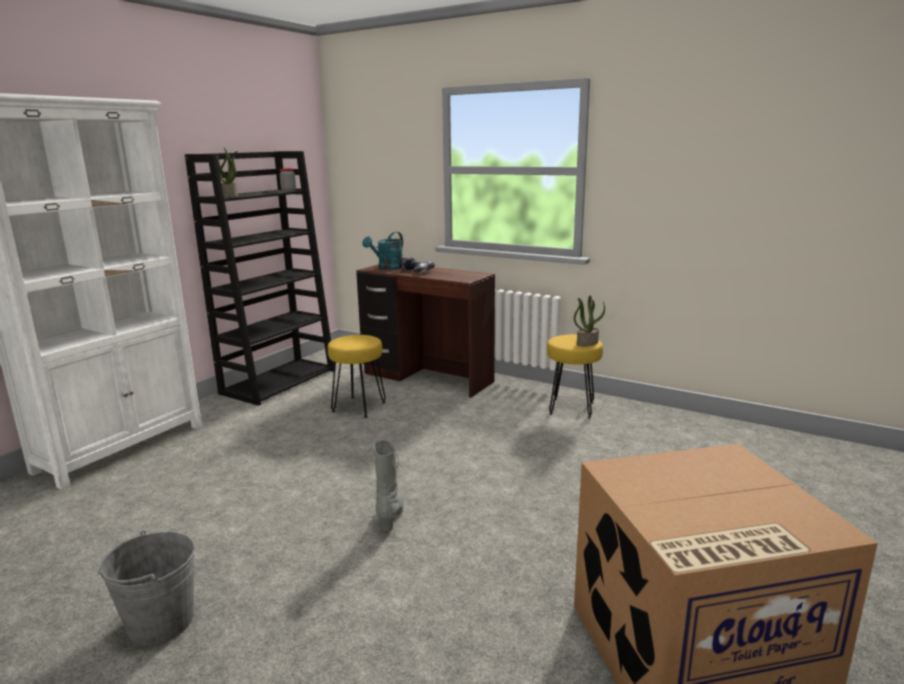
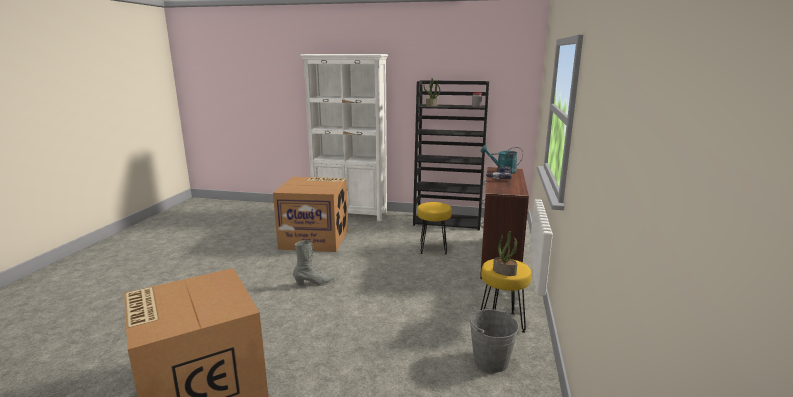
camera: 70 degrees right, 0 degrees up
grey bucket [97,531,195,645] -> grey bucket moved to [470,309,519,373]
none -> cardboard box [273,177,348,252]

